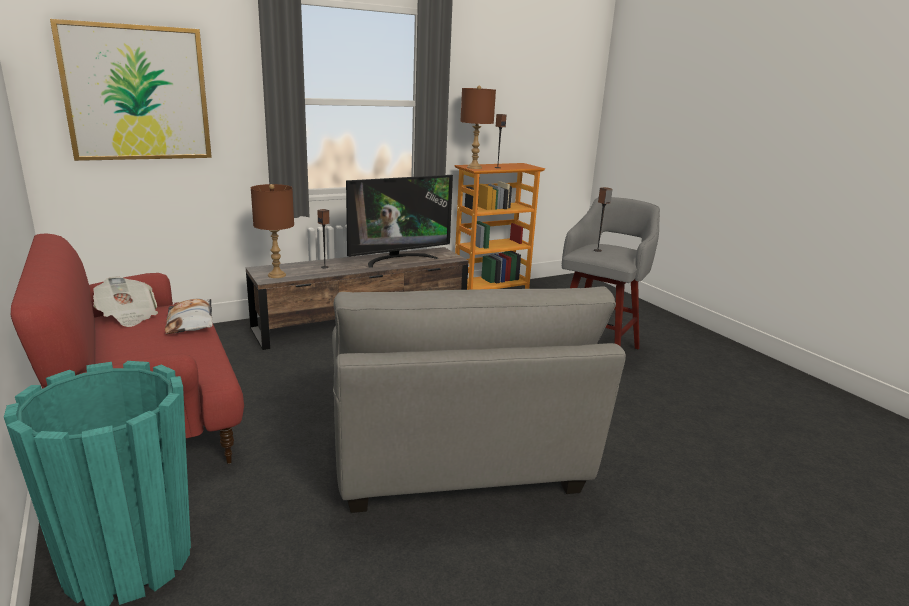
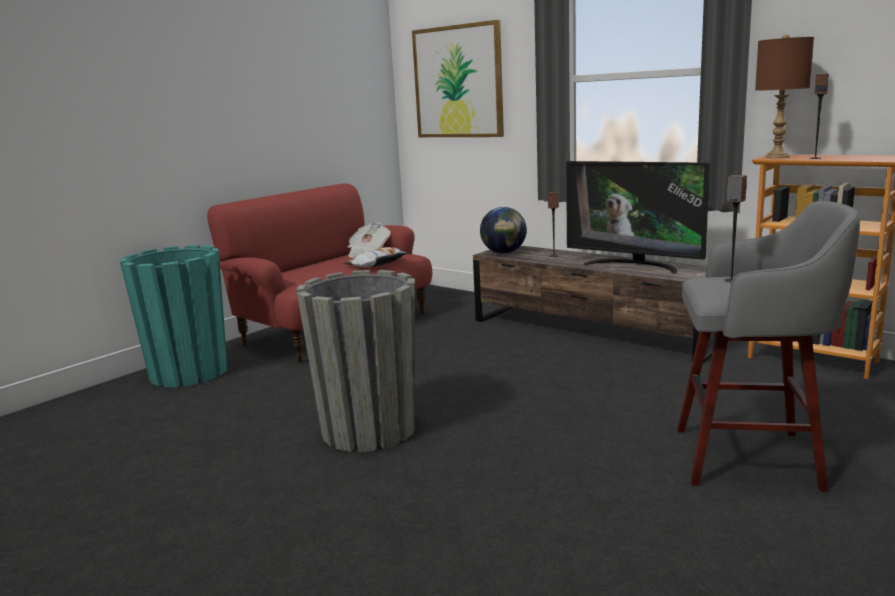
camera: 70 degrees right, 5 degrees down
brown table lamp [251,184,294,278] -> globe [480,207,527,254]
grey armchair [332,286,626,513] -> grey planter [296,270,415,452]

